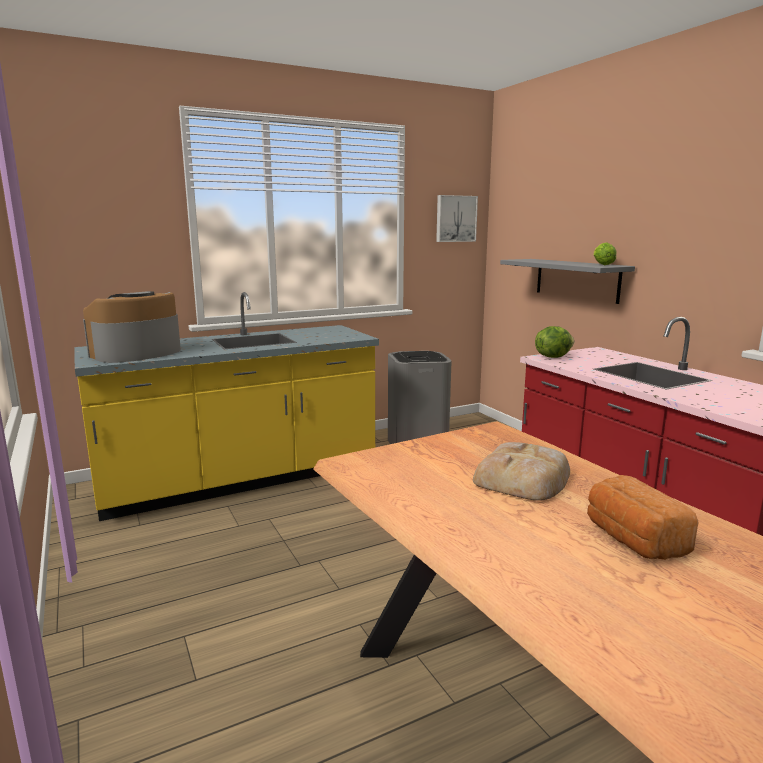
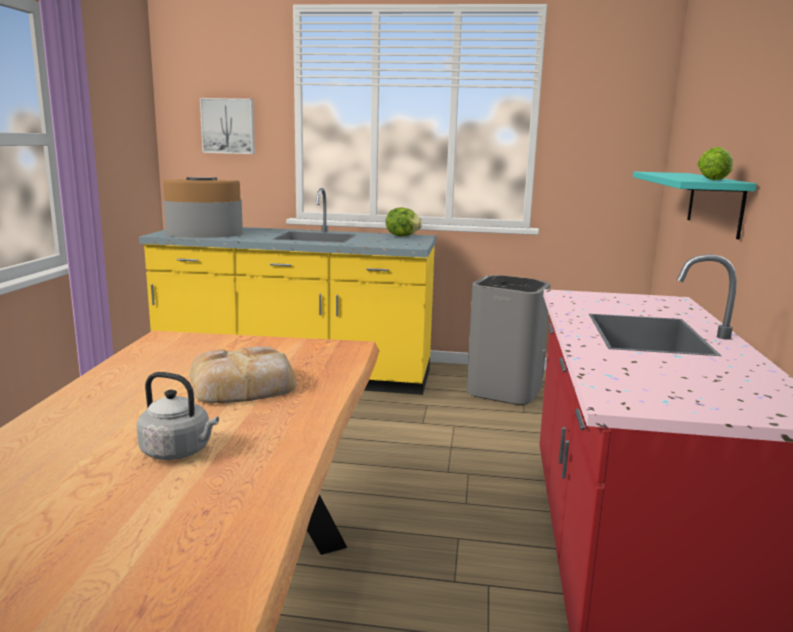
camera: 35 degrees right, 0 degrees up
picture [436,195,478,242] -> picture moved to [200,98,255,154]
grey shelf [500,259,635,304] -> turquoise shelf [633,172,757,240]
lettuce [535,326,574,358] -> lettuce moved to [386,207,423,236]
bread [587,475,699,560] -> grey kettle [137,372,219,460]

